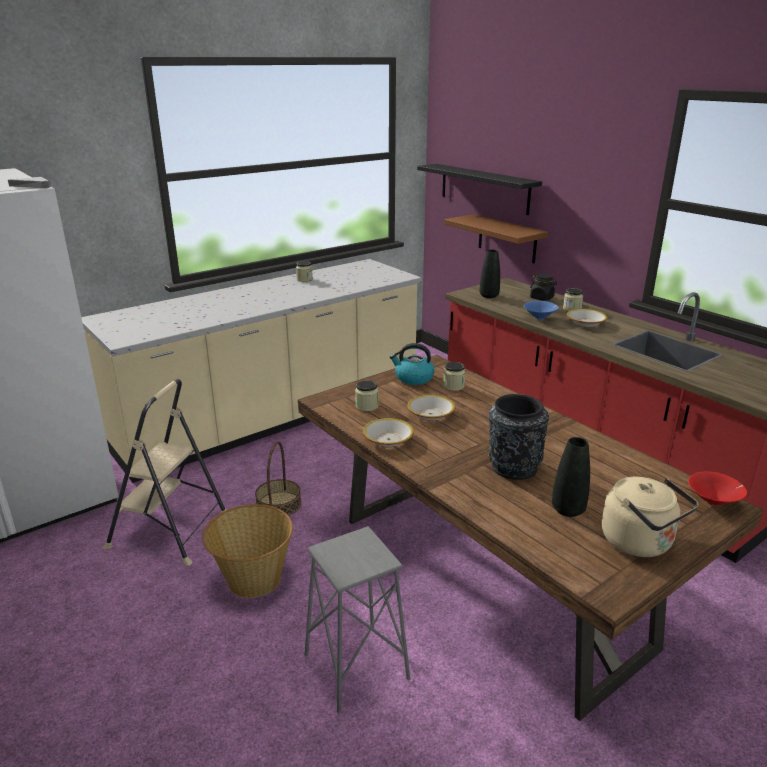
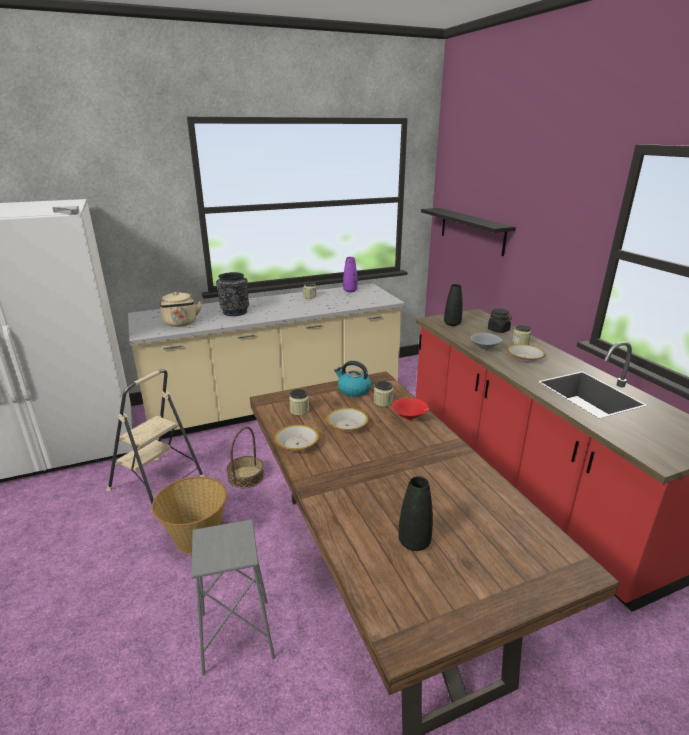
camera: 15 degrees right, 0 degrees up
brown shelf [444,214,548,263] -> none
black vase [488,394,549,480] -> black vase moved to [216,272,249,316]
blue bowl [524,301,559,320] -> grey bowl [470,333,503,351]
beige kettle [602,477,699,557] -> beige kettle moved to [160,292,202,327]
red bowl [688,471,747,506] -> red bowl moved to [392,398,429,420]
none -> purple vase [343,257,358,292]

